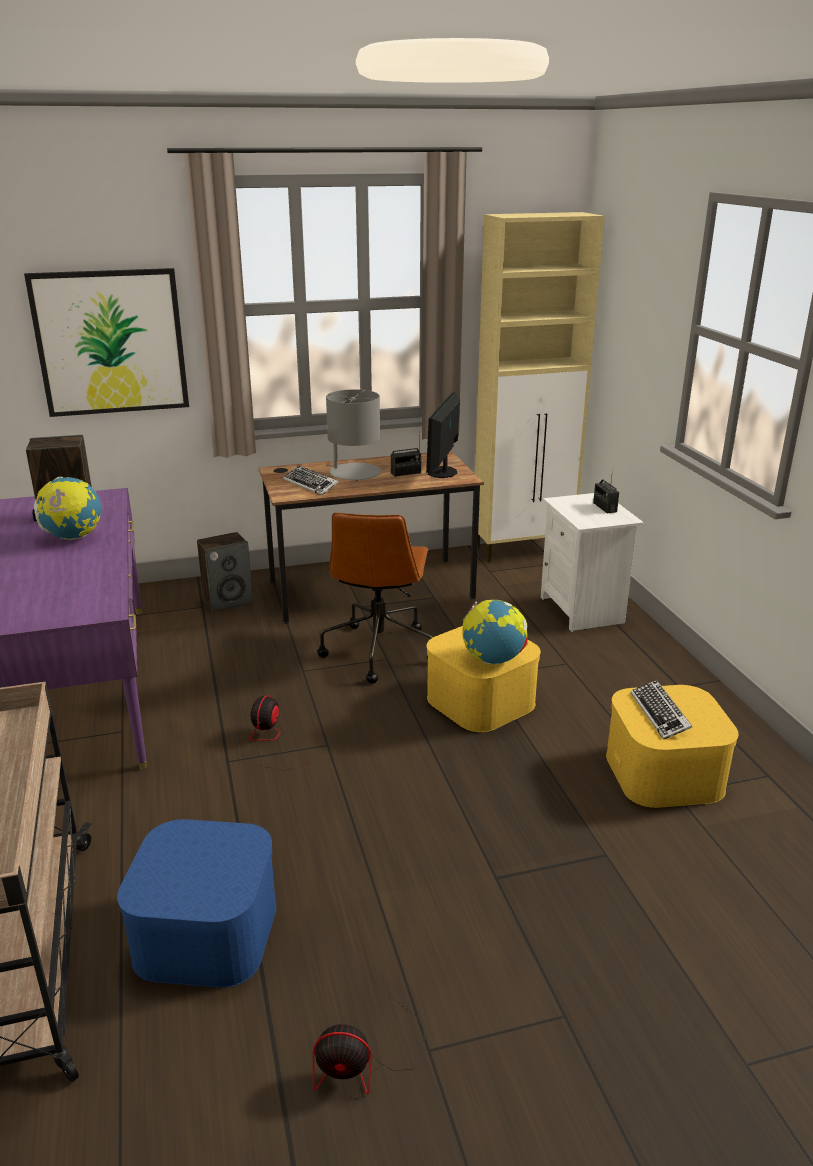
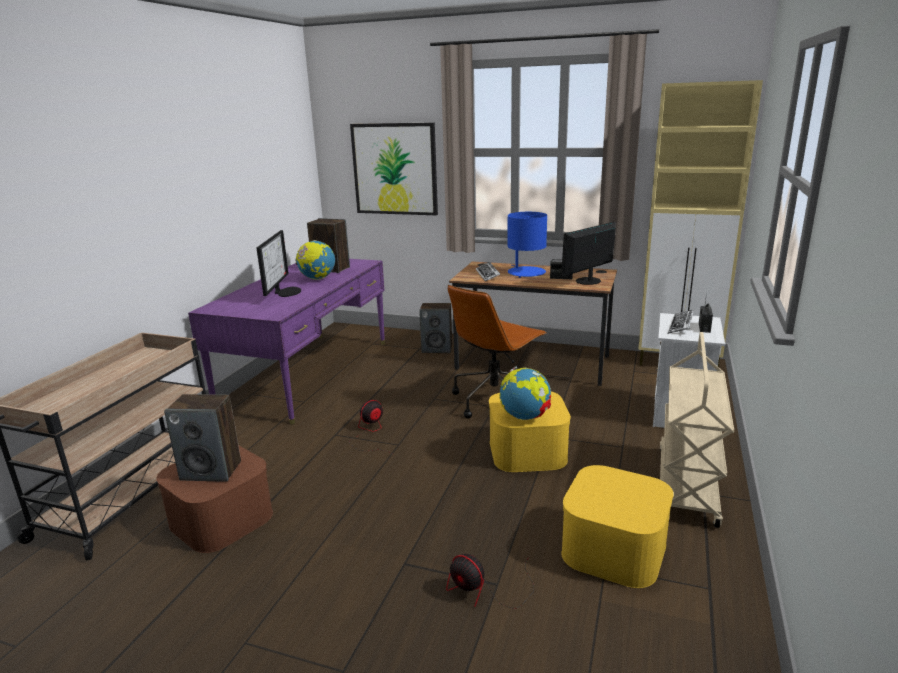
camera: 35 degrees right, 5 degrees down
blue storage box [117,819,276,988] -> brown storage box [156,445,273,553]
fan [313,973,425,1094] -> fan moved to [446,554,534,609]
grey table lamp [326,389,381,482] -> blue table lamp [507,212,547,278]
keyboard [631,680,692,740] -> keyboard moved to [668,310,694,334]
none -> speaker [164,394,241,482]
none -> monitor [257,230,301,297]
none -> beige cart [660,332,734,528]

